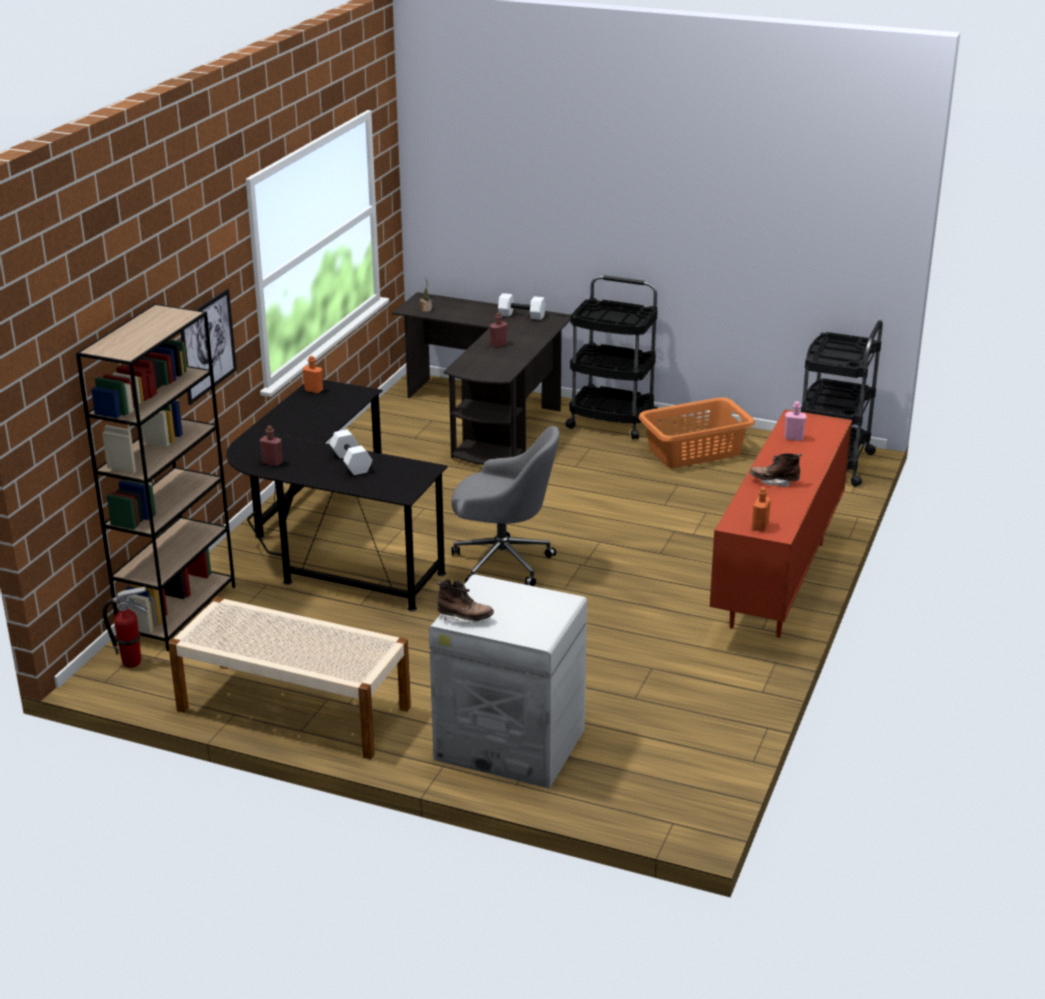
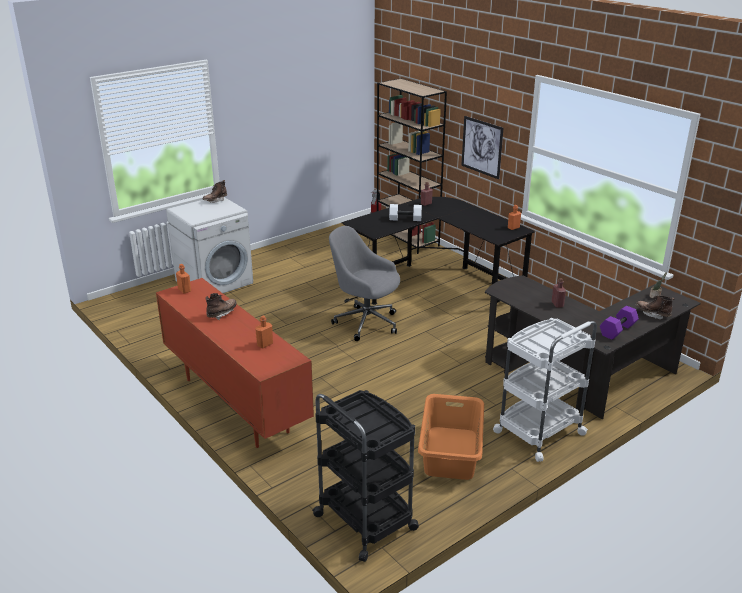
camera: 120 degrees right, 0 degrees up
beige bench [168,597,411,760] -> none
grey office chair [451,426,560,586] -> grey office chair turned 75 degrees clockwise [329,226,400,341]
white dumbbell [498,293,546,320] -> purple dumbbell [600,306,639,340]
black cart [565,275,658,439] -> white cart [493,318,597,462]
pink bottle [784,401,807,441] -> orange bottle [255,316,273,348]
none -> brown boot [636,296,675,320]

